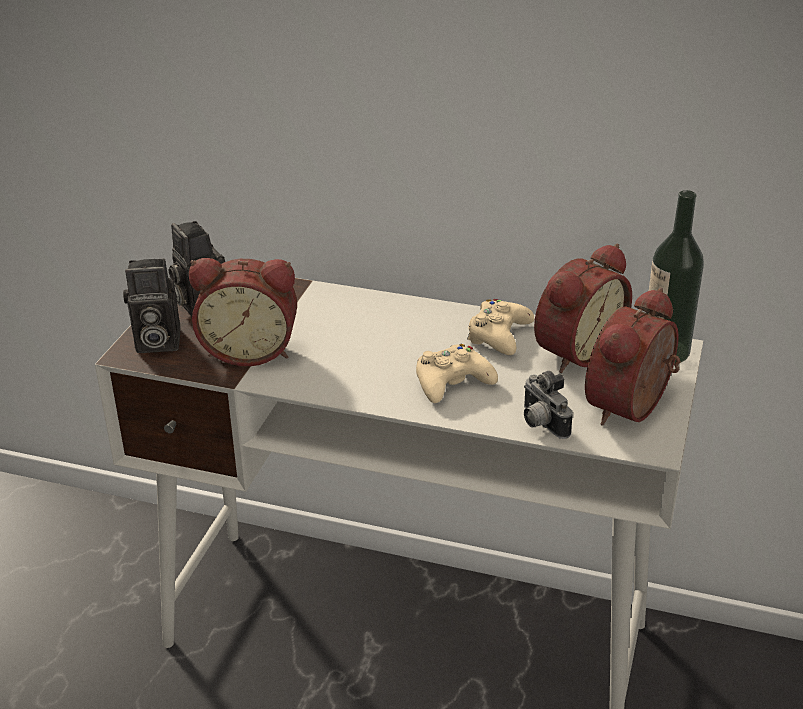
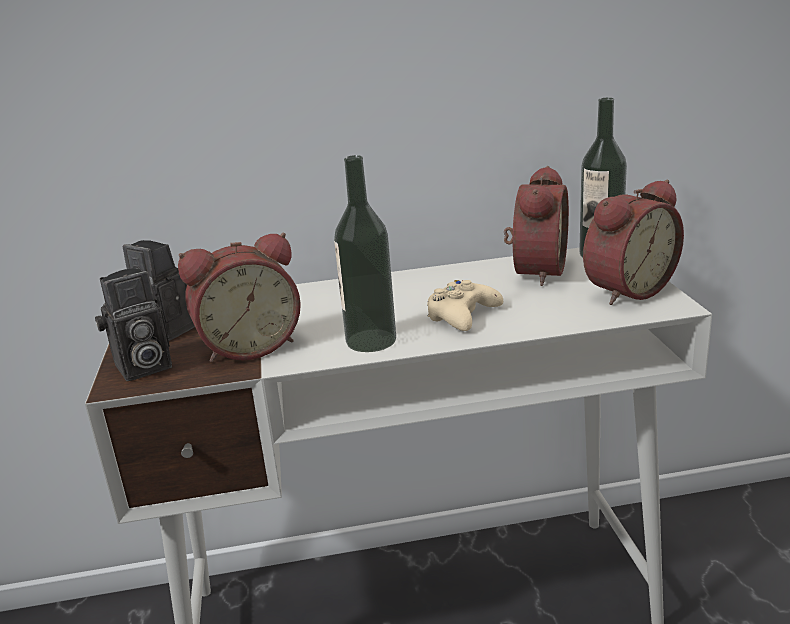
camera: 25 degrees left, 10 degrees down
beige game controller [467,299,534,355] -> none
camera [524,371,573,439] -> none
alarm clock [585,287,680,426] -> alarm clock turned 135 degrees counterclockwise [583,179,684,305]
none -> bottle [334,155,396,352]

